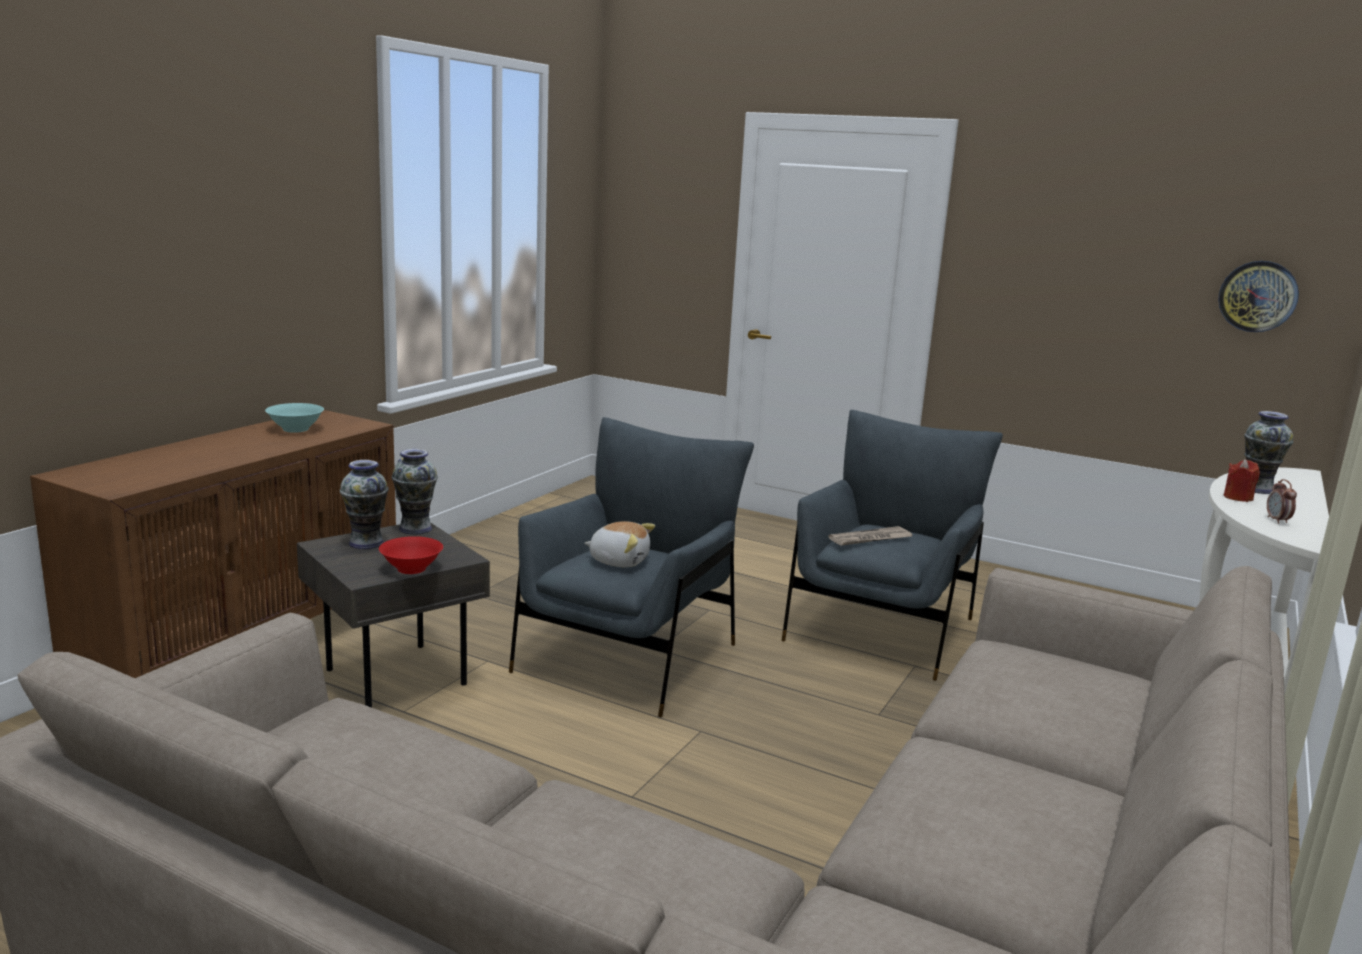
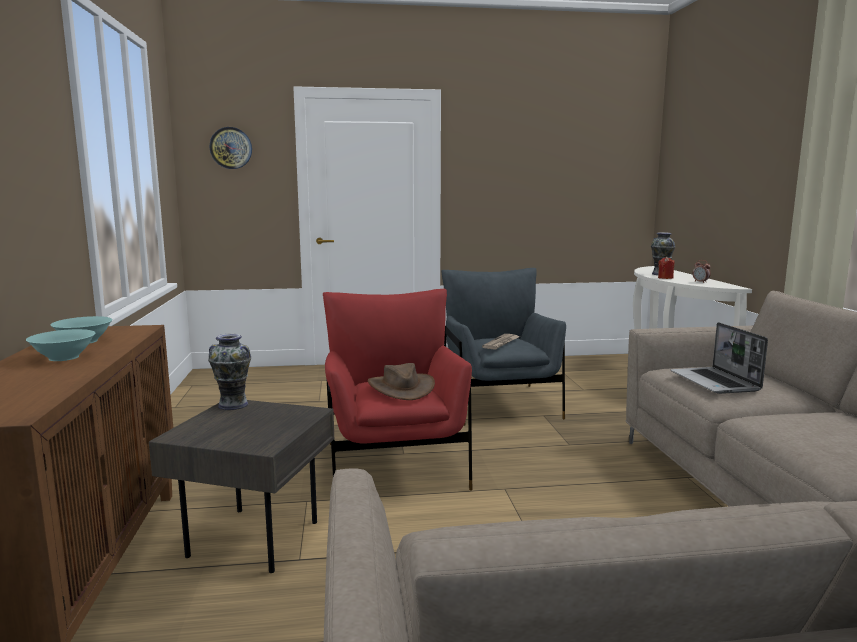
camera: 35 degrees left, 5 degrees down
vase [340,460,389,549] -> none
red bowl [379,536,443,574] -> none
grey armchair [509,417,754,717] -> red armchair [323,289,472,491]
plush toy [584,521,655,567] -> brown hat [368,363,435,400]
wall clock [1218,261,1299,332] -> wall clock moved to [210,127,252,169]
none -> turquoise bowl [26,329,95,361]
none -> laptop [671,322,768,394]

